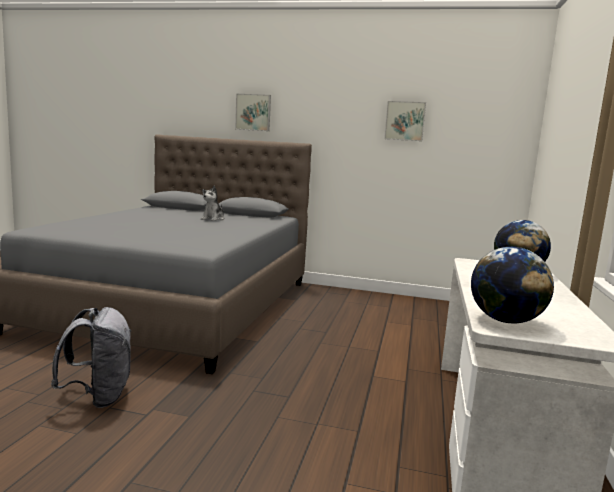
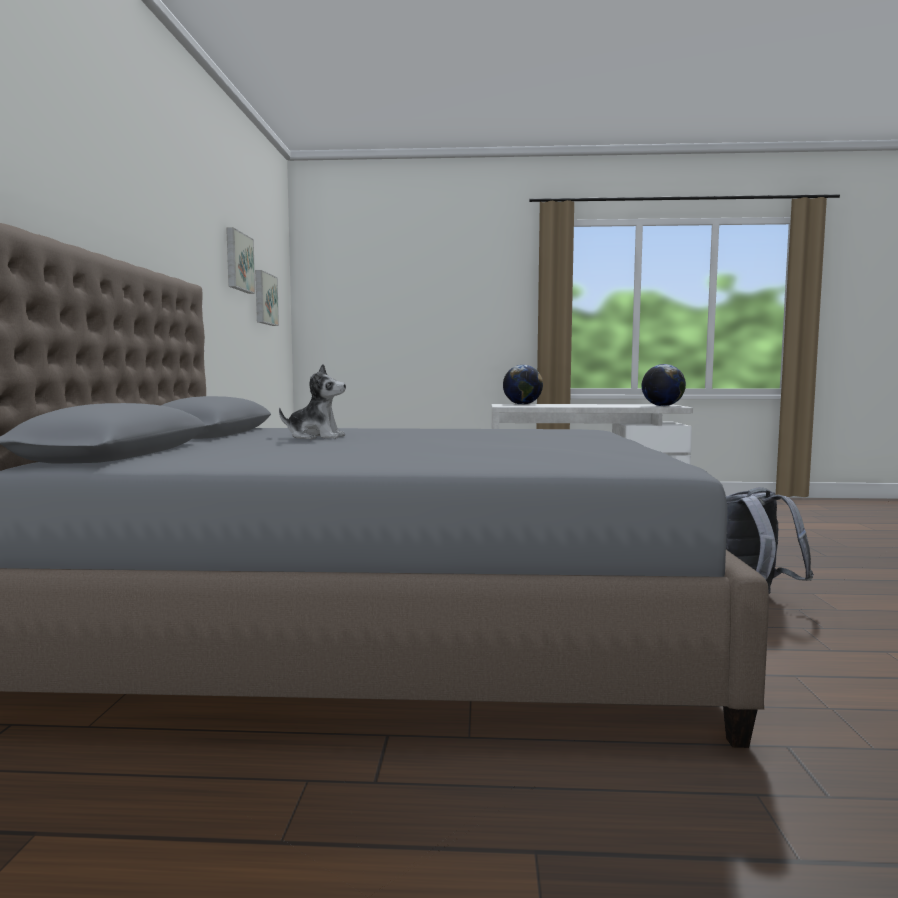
camera: 100 degrees left, 5 degrees down
picture [235,94,271,131] -> picture moved to [255,270,279,326]

